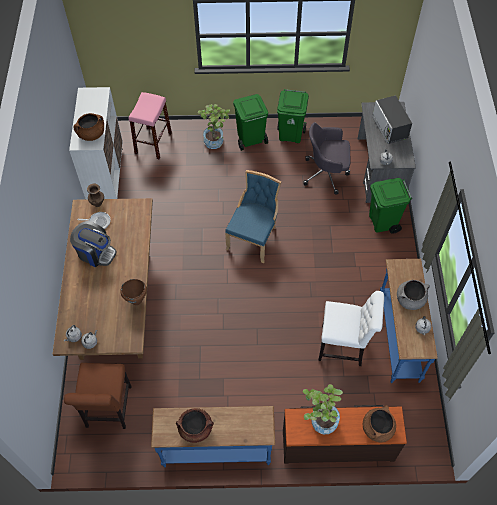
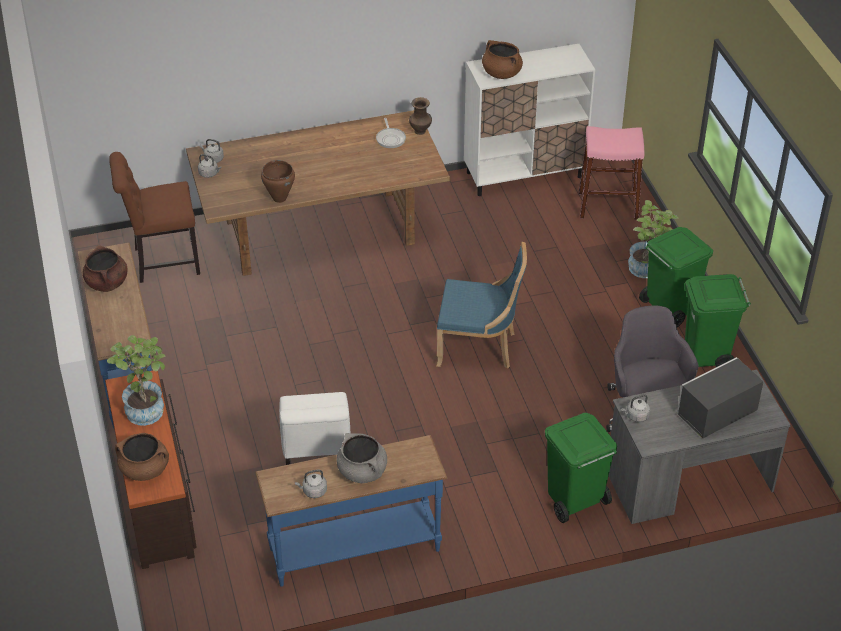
camera: 75 degrees right, 15 degrees down
coffee machine [70,221,117,267] -> none

